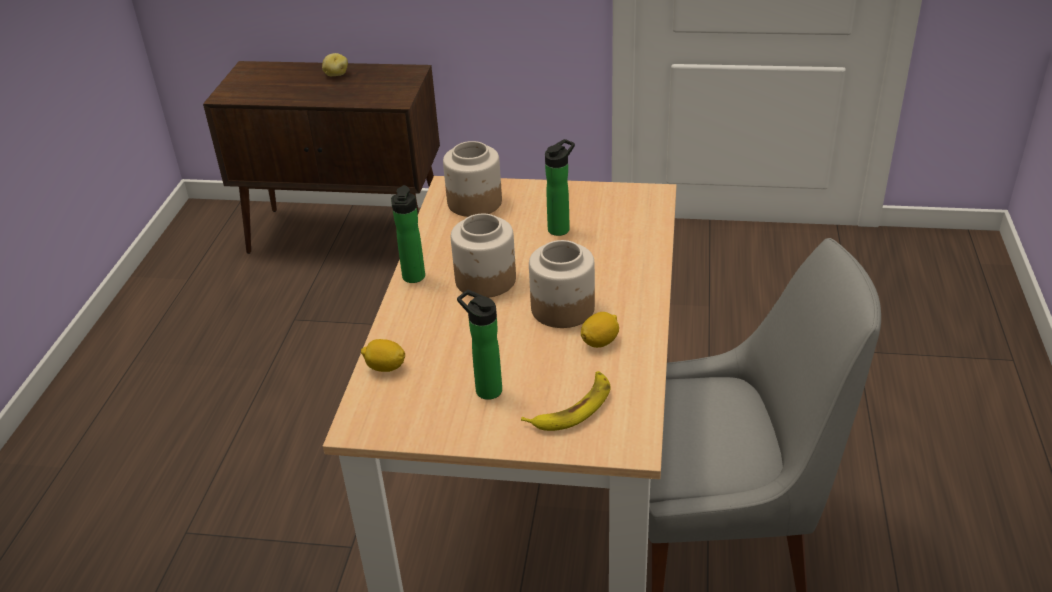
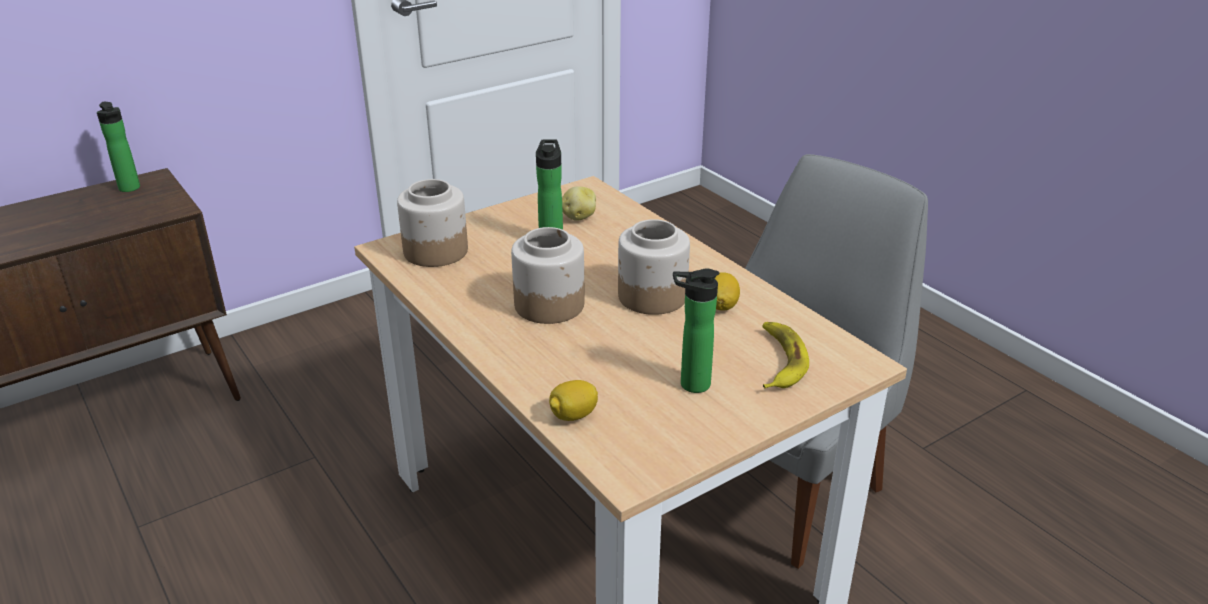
camera: 45 degrees left, 5 degrees down
potato [322,53,348,76] -> potato moved to [562,186,596,221]
bottle [391,185,425,283] -> bottle moved to [97,102,140,192]

